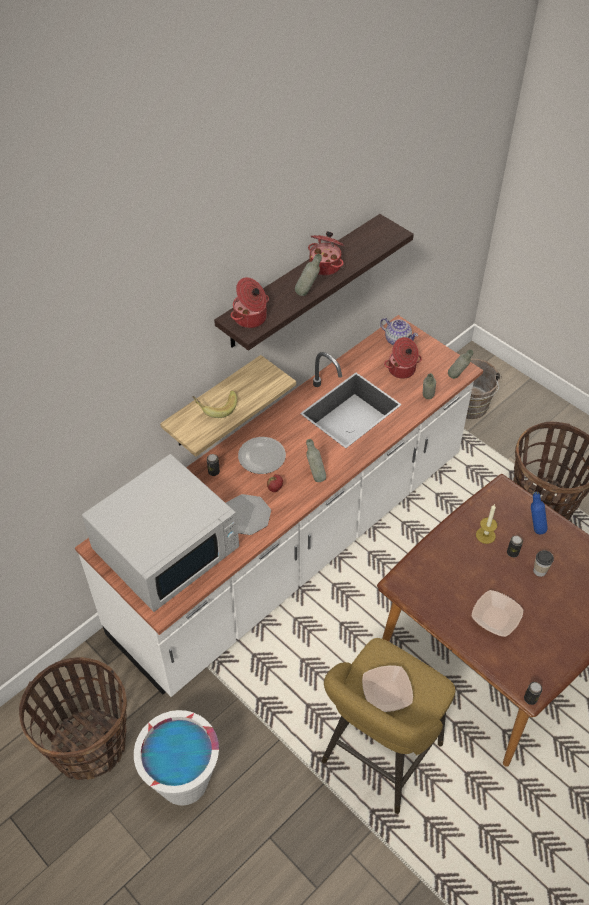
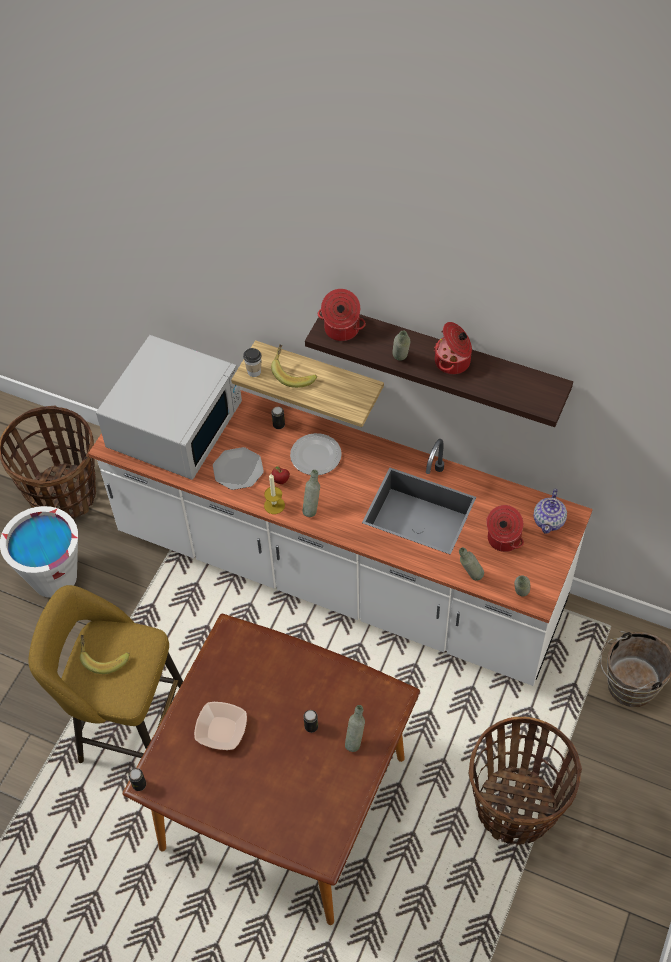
camera: 70 degrees right, 5 degrees up
white microwave [82,454,239,612] -> white microwave turned 90 degrees counterclockwise [96,335,242,480]
bowl [362,665,413,712] -> banana [80,635,130,674]
candle [476,505,497,544] -> candle moved to [264,474,285,514]
blue bottle [531,492,548,534] -> grey bottle [345,705,365,752]
cup [533,550,554,577] -> cup moved to [243,348,262,377]

